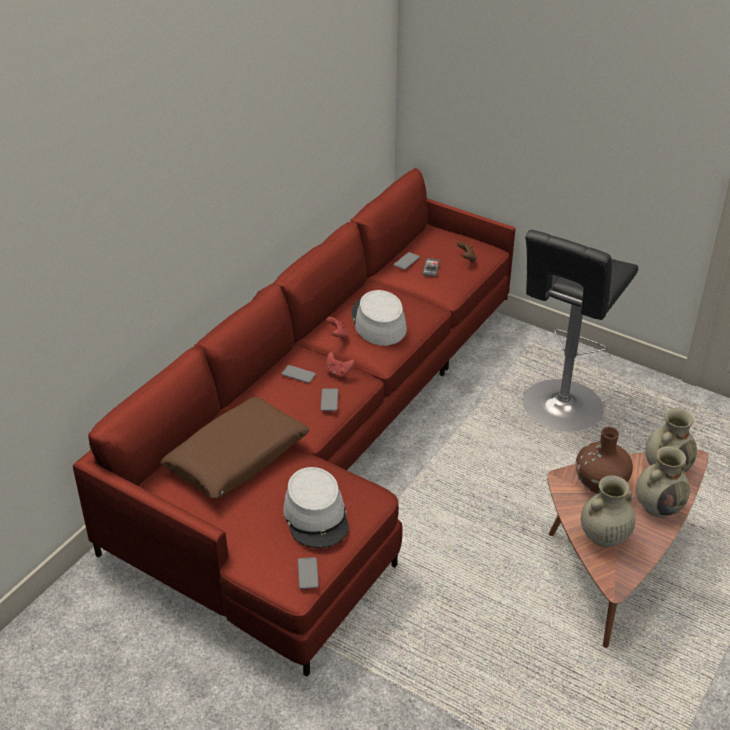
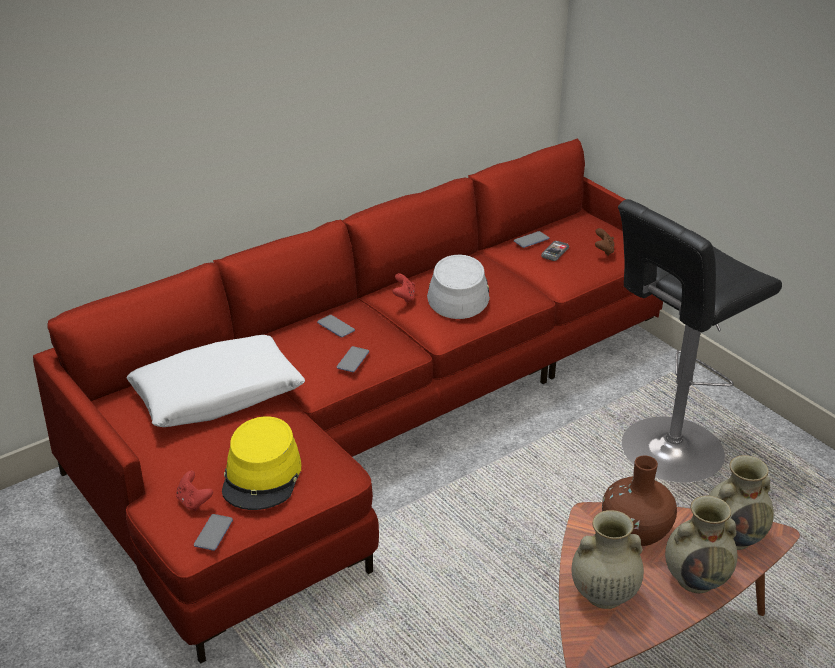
camera: 20 degrees right, 5 degrees down
brown pillow [160,397,310,499] -> white pillow [126,335,305,427]
grey hat [283,467,349,548] -> yellow hat [222,416,301,510]
red game controller [326,352,355,378] -> red game controller moved to [176,471,213,511]

